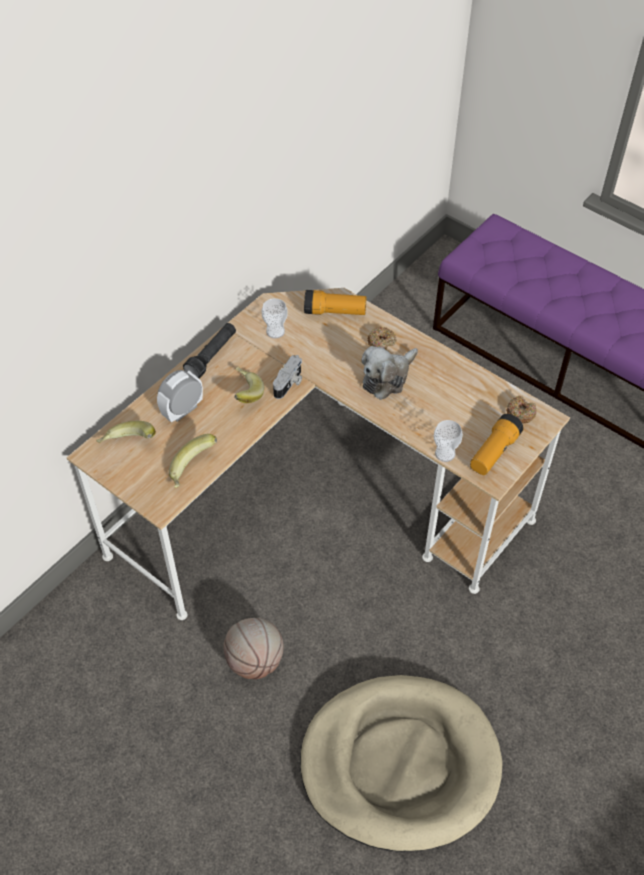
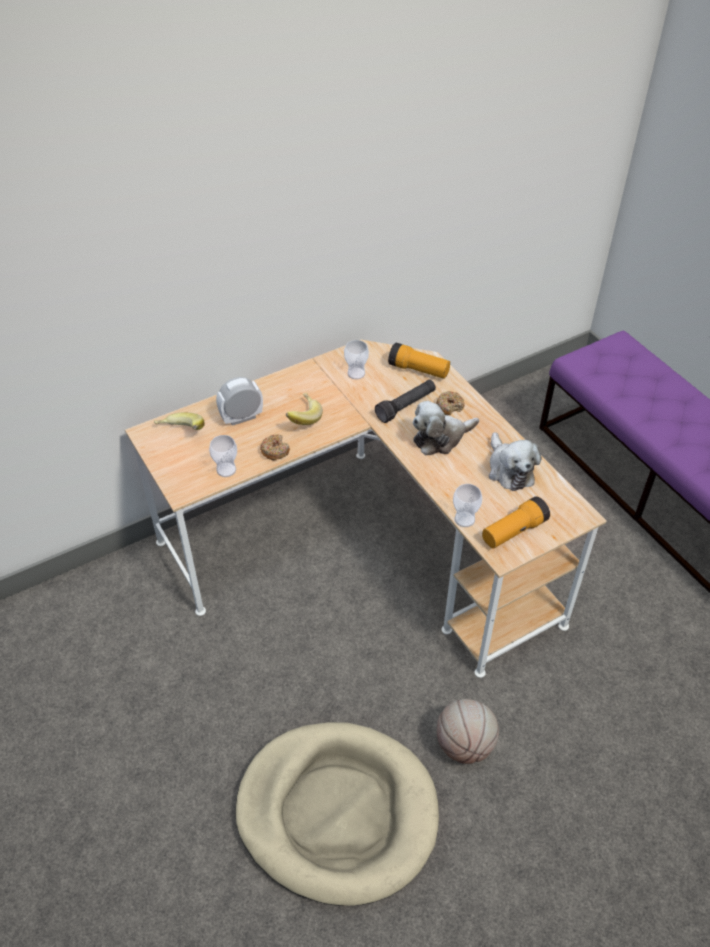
camera: 20 degrees right, 5 degrees down
banana [169,434,217,488] -> cup [209,435,237,477]
black flashlight [183,323,236,379] -> black flashlight moved to [375,380,436,423]
basketball [224,618,283,679] -> basketball moved to [437,699,499,764]
camera [273,355,302,399] -> none
donut [506,396,536,423] -> donut moved to [260,434,290,460]
none -> plush toy [489,432,541,491]

